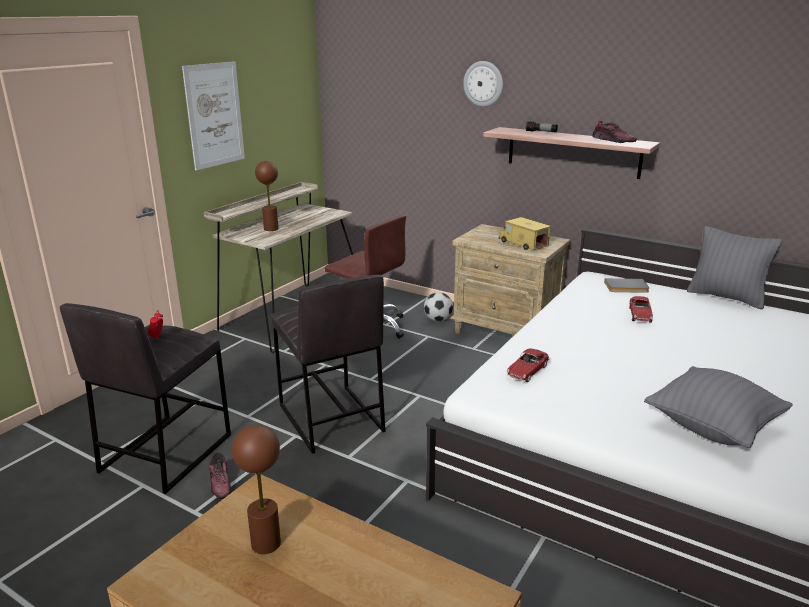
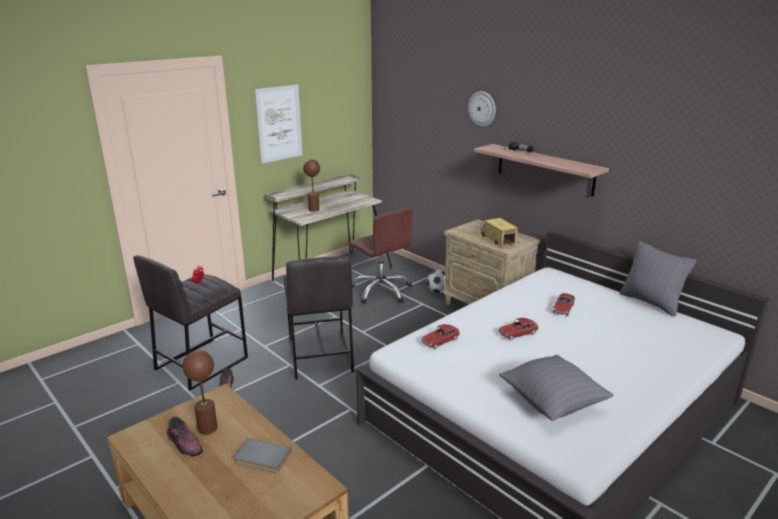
camera: 15 degrees right, 0 degrees up
shoe [592,120,637,143] -> shoe moved to [167,417,203,456]
grey book [604,278,650,293] -> grey book moved to [234,438,292,473]
none -> toy car [498,318,539,340]

